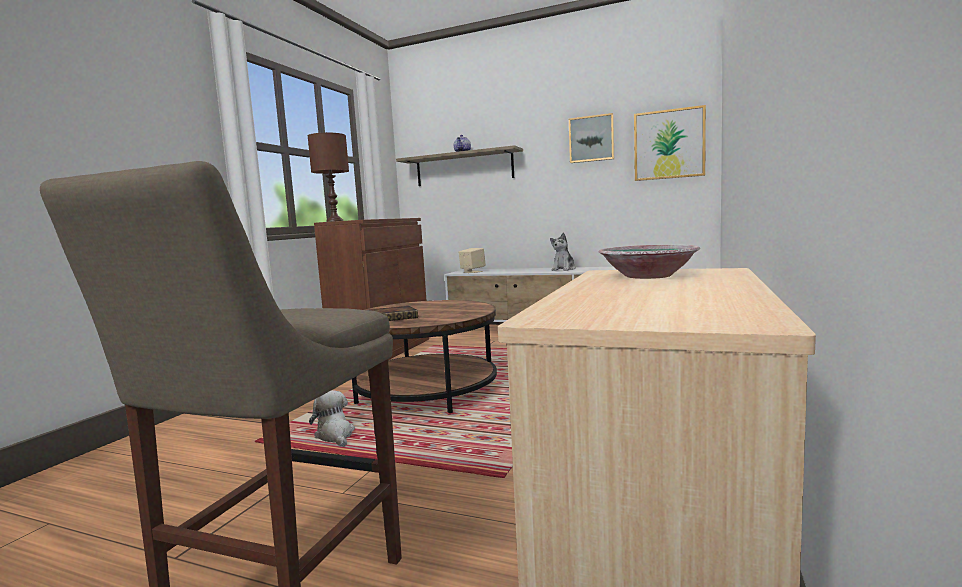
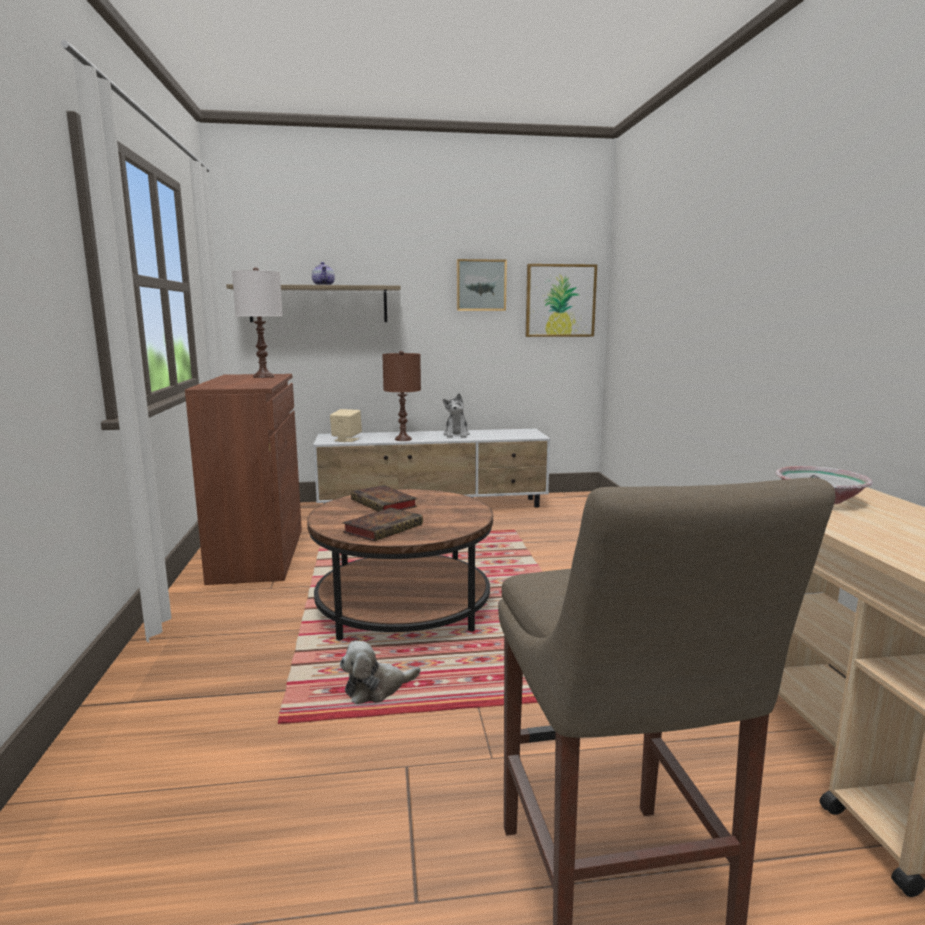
camera: 30 degrees left, 5 degrees up
brown table lamp [308,132,349,222] -> brown table lamp moved to [382,351,421,441]
plush toy [309,390,355,447] -> plush toy turned 60 degrees counterclockwise [340,641,420,704]
none -> white table lamp [232,268,283,378]
none -> book [351,485,417,511]

